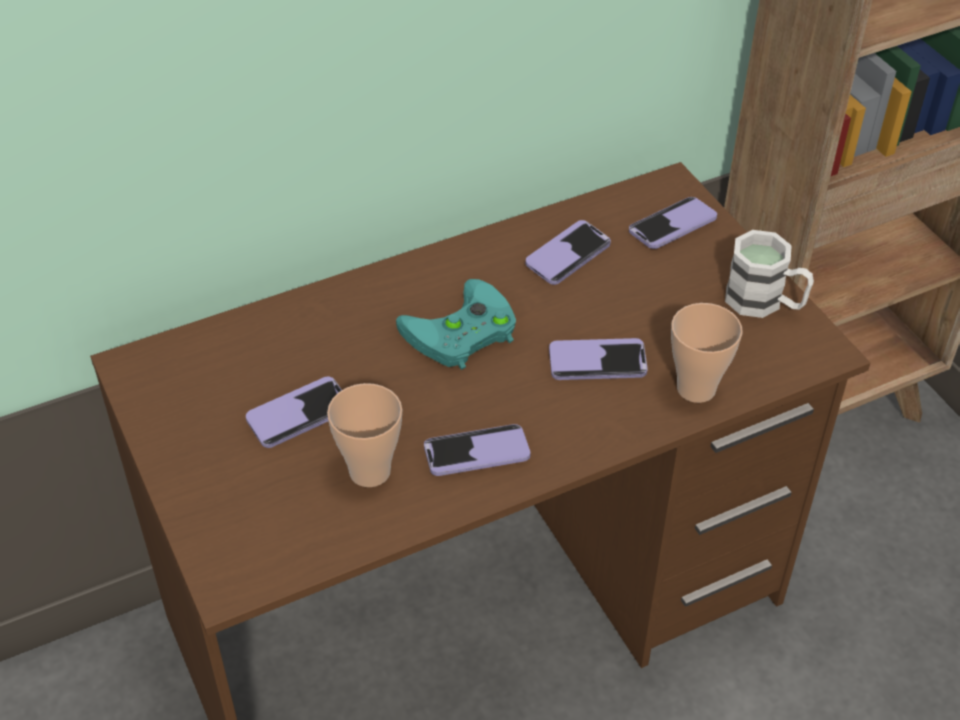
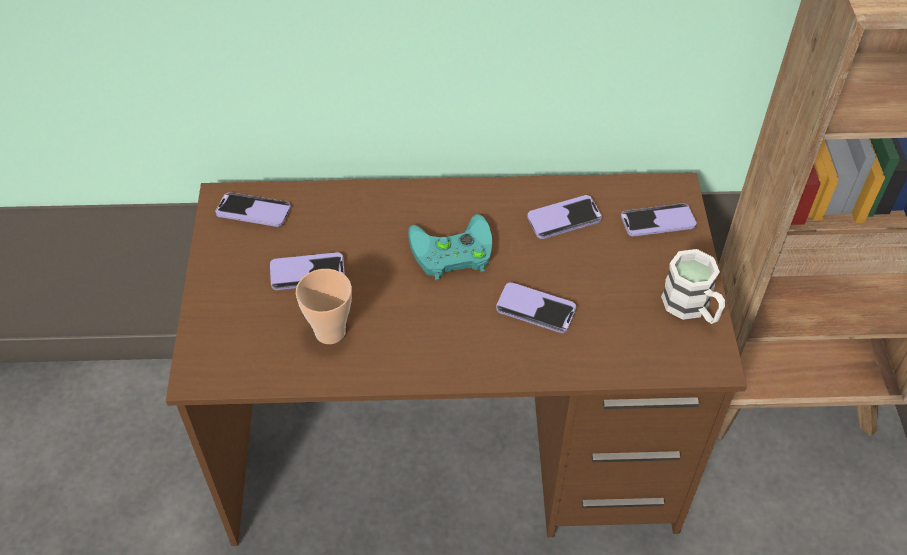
camera: 25 degrees right, 5 degrees up
phone [424,424,530,476] -> phone moved to [215,192,291,227]
cup [671,303,743,403] -> none

